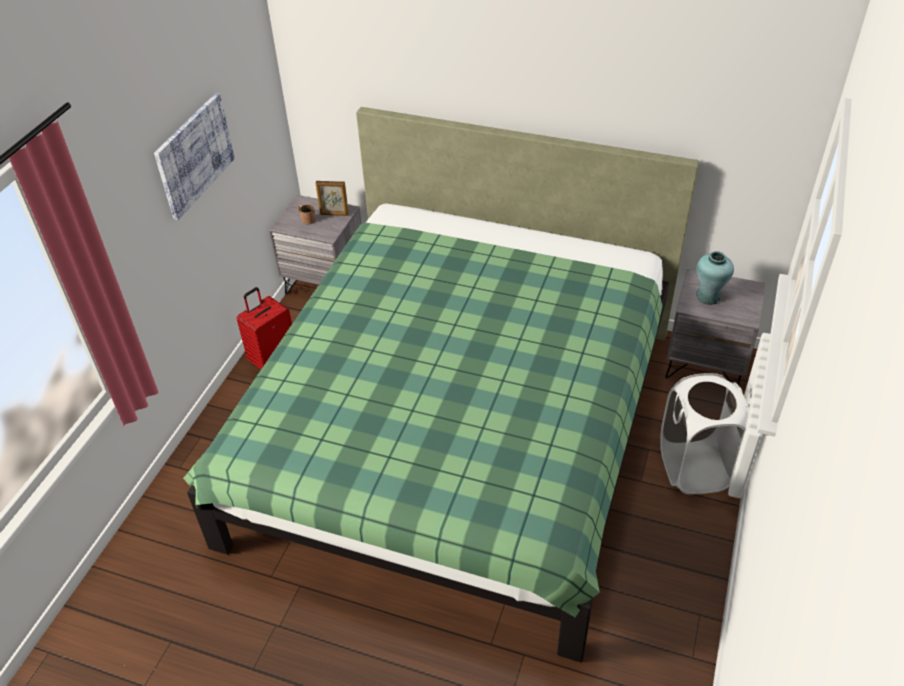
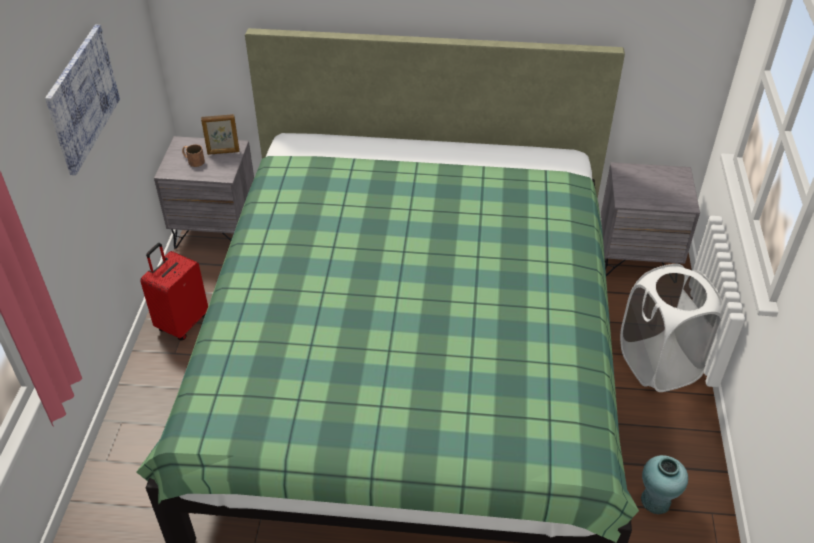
camera: 15 degrees left, 0 degrees up
turquoise vase [696,251,734,305] -> turquoise vase moved to [641,455,688,514]

